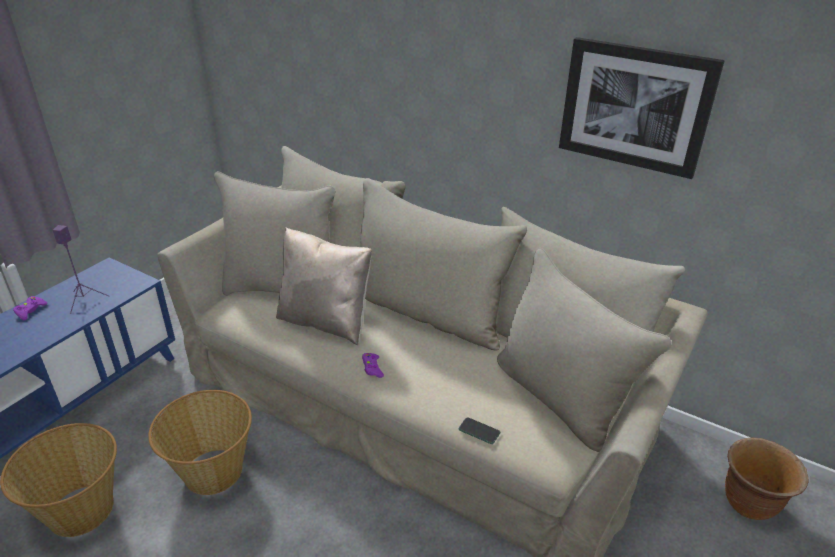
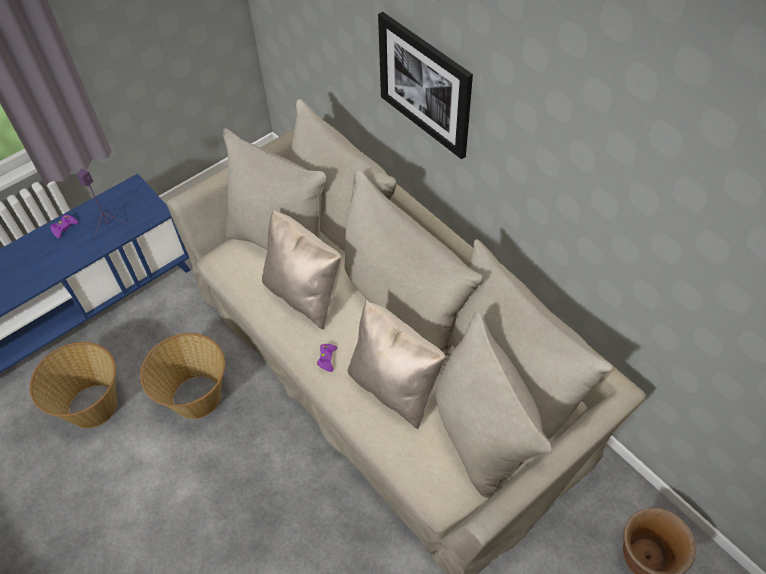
camera: 20 degrees right, 20 degrees up
phone [459,417,500,444] -> none
picture [559,37,725,179] -> picture moved to [378,12,473,159]
none -> beige pillow [347,300,445,429]

